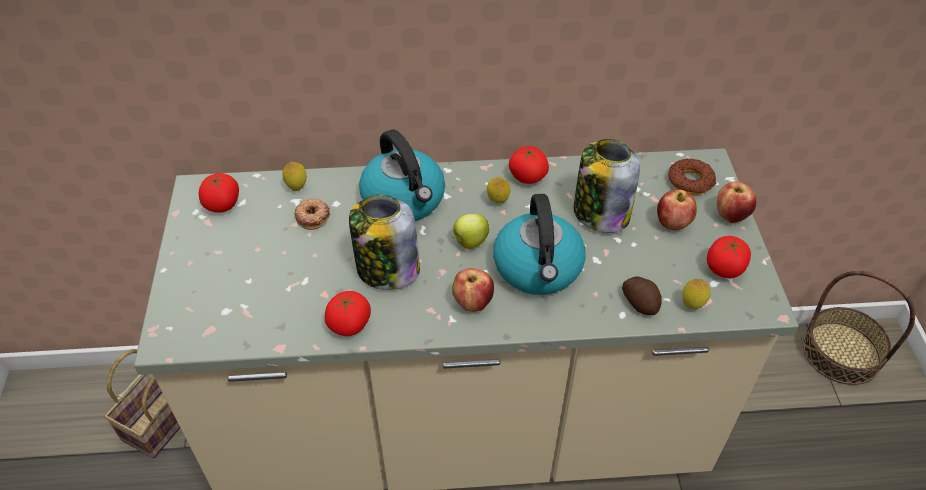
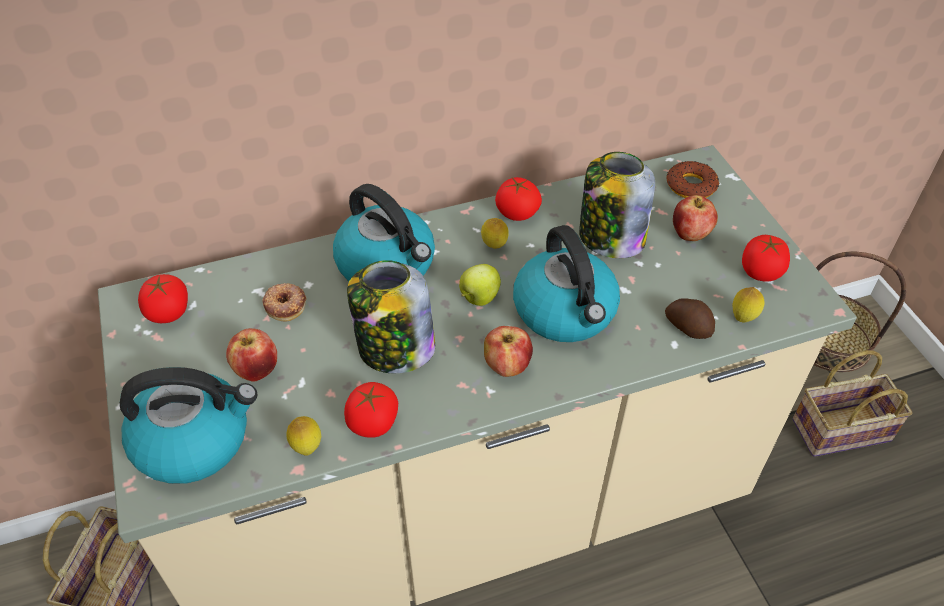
camera: 15 degrees left, 0 degrees up
lemon [282,162,307,191] -> lemon moved to [286,416,321,456]
apple [717,181,757,223] -> apple moved to [226,328,277,382]
none -> kettle [120,367,258,484]
none -> basket [793,350,912,457]

